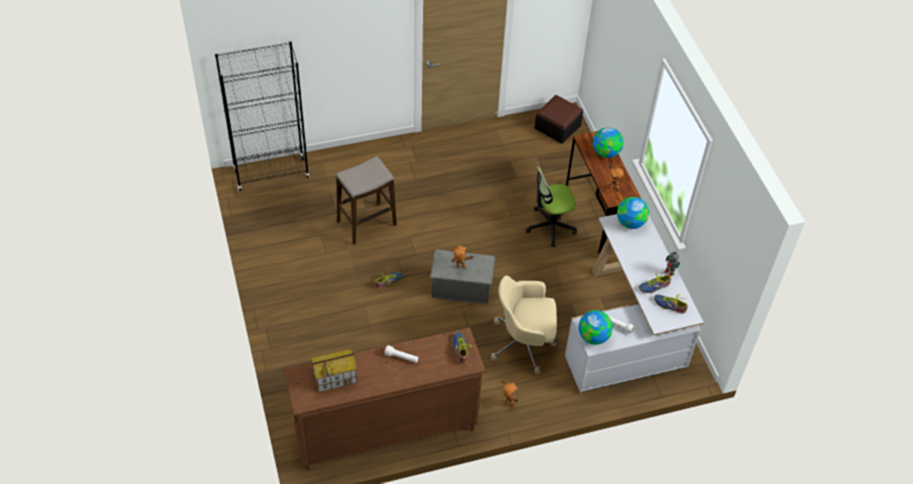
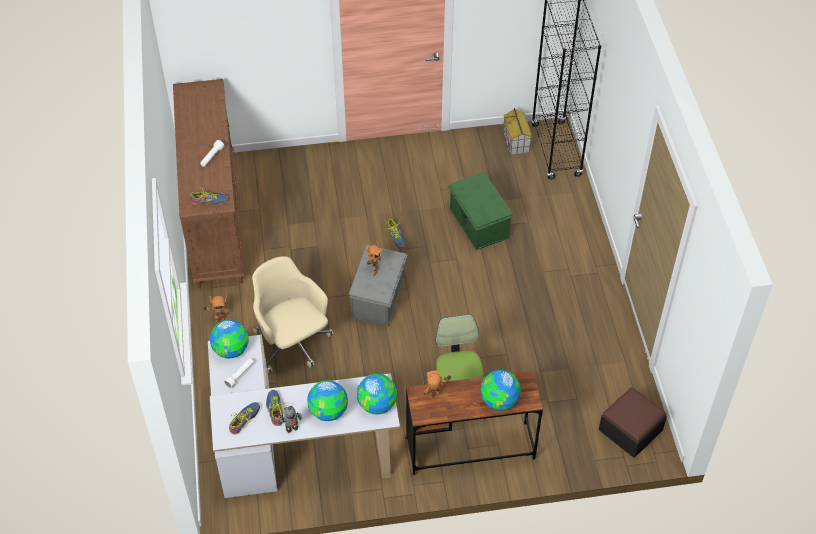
camera: 100 degrees right, 0 degrees up
toy house [311,349,357,392] -> toy house moved to [503,108,532,155]
stool [336,156,397,245] -> green storage box [448,172,513,250]
beige office chair [491,275,557,374] -> beige office chair turned 45 degrees counterclockwise [252,256,334,373]
none -> globe [307,380,348,421]

